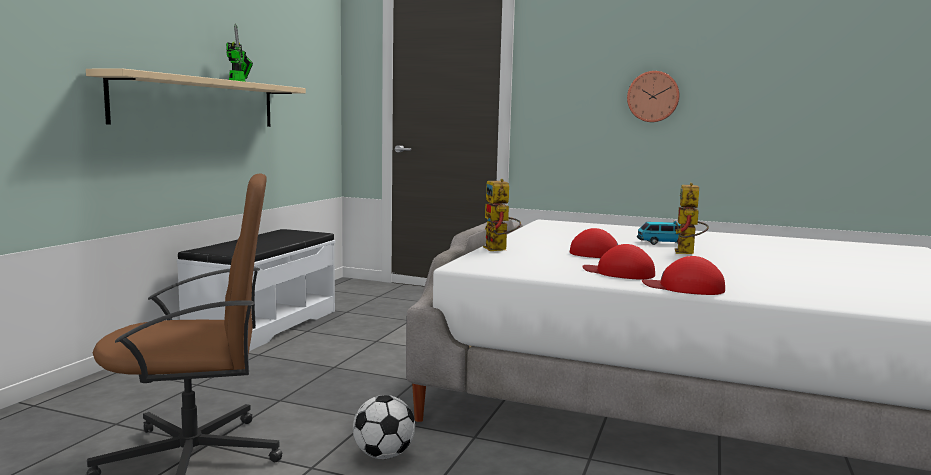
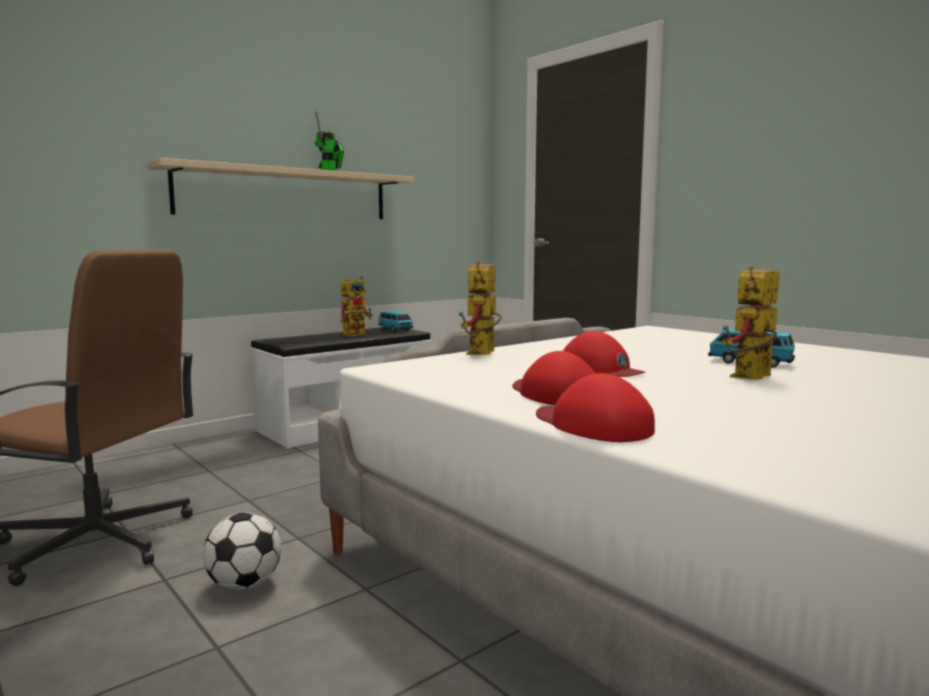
camera: 30 degrees right, 0 degrees up
wall clock [627,71,680,122] -> none
none -> toy robot [341,276,373,337]
none -> toy car [378,311,413,332]

